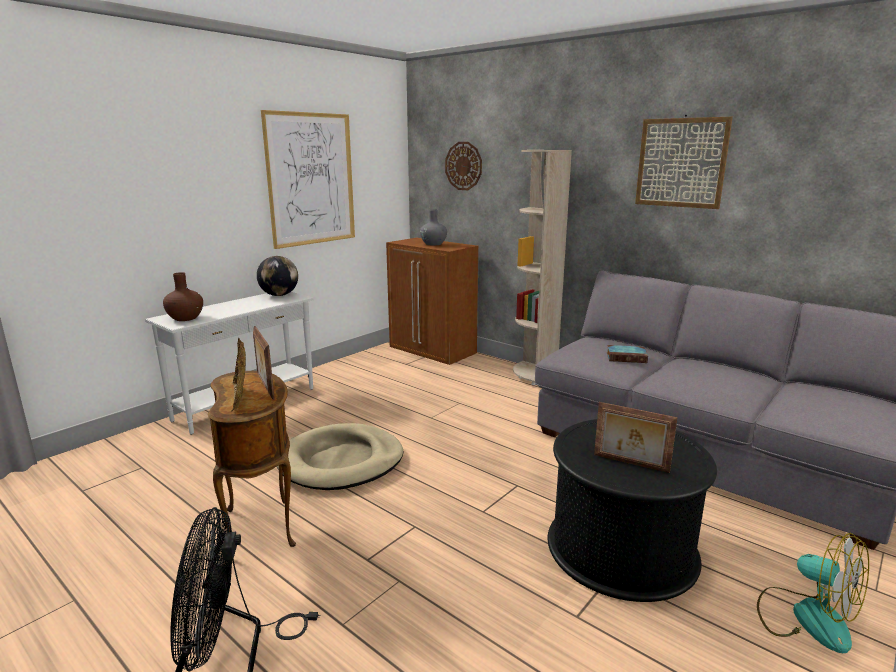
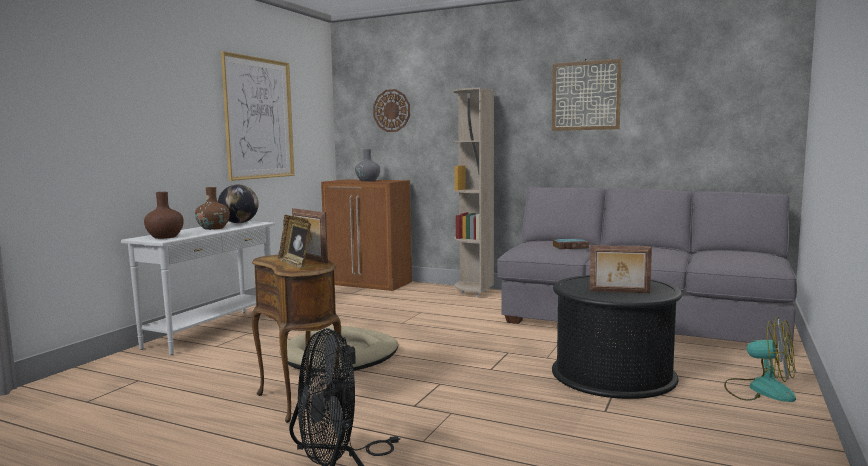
camera: 15 degrees left, 10 degrees down
none -> brown vase [195,187,230,230]

